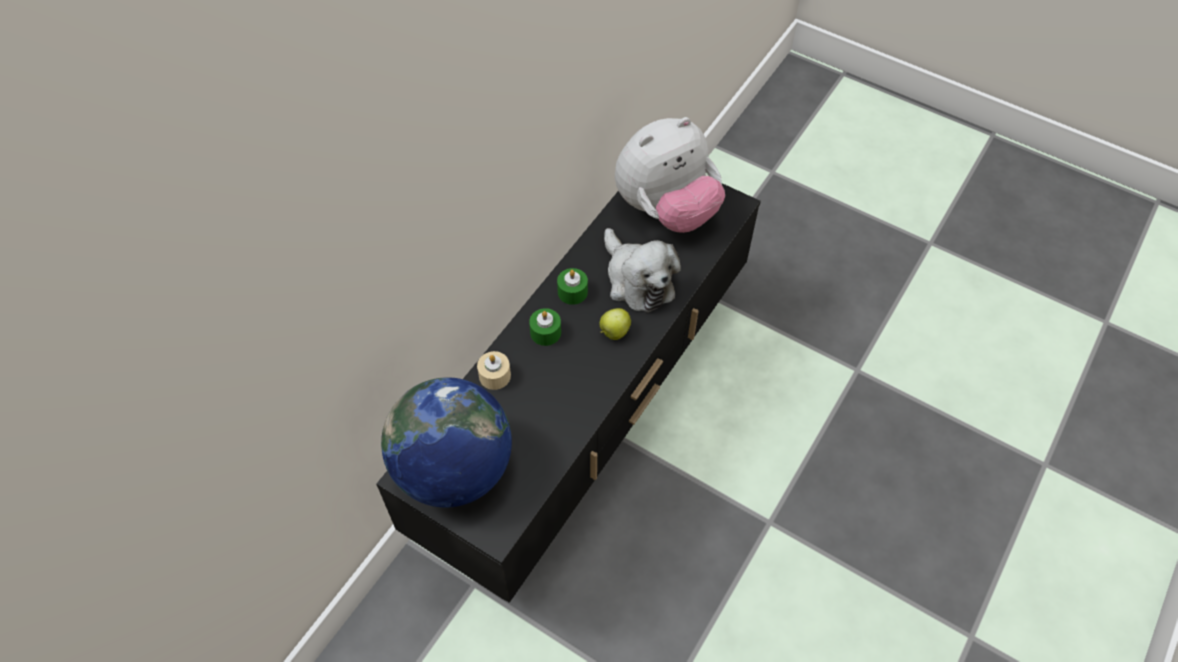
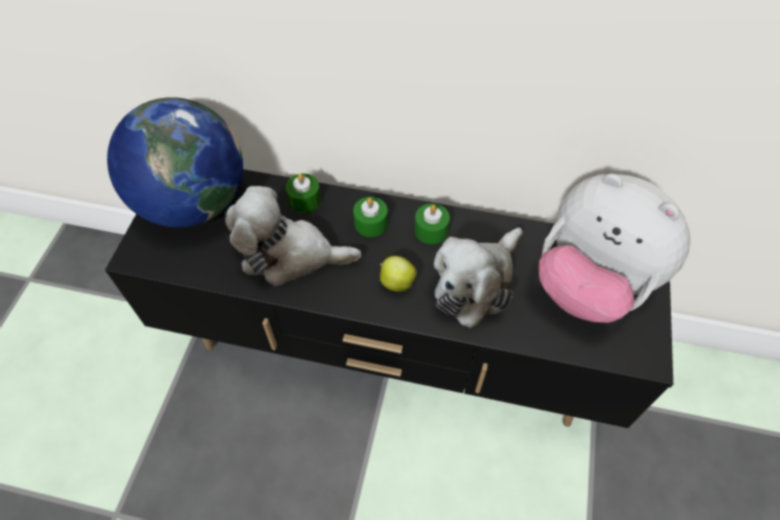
camera: 70 degrees right, 0 degrees up
beige candle [477,351,511,390] -> green candle [286,173,321,213]
none -> plush toy [225,186,361,286]

